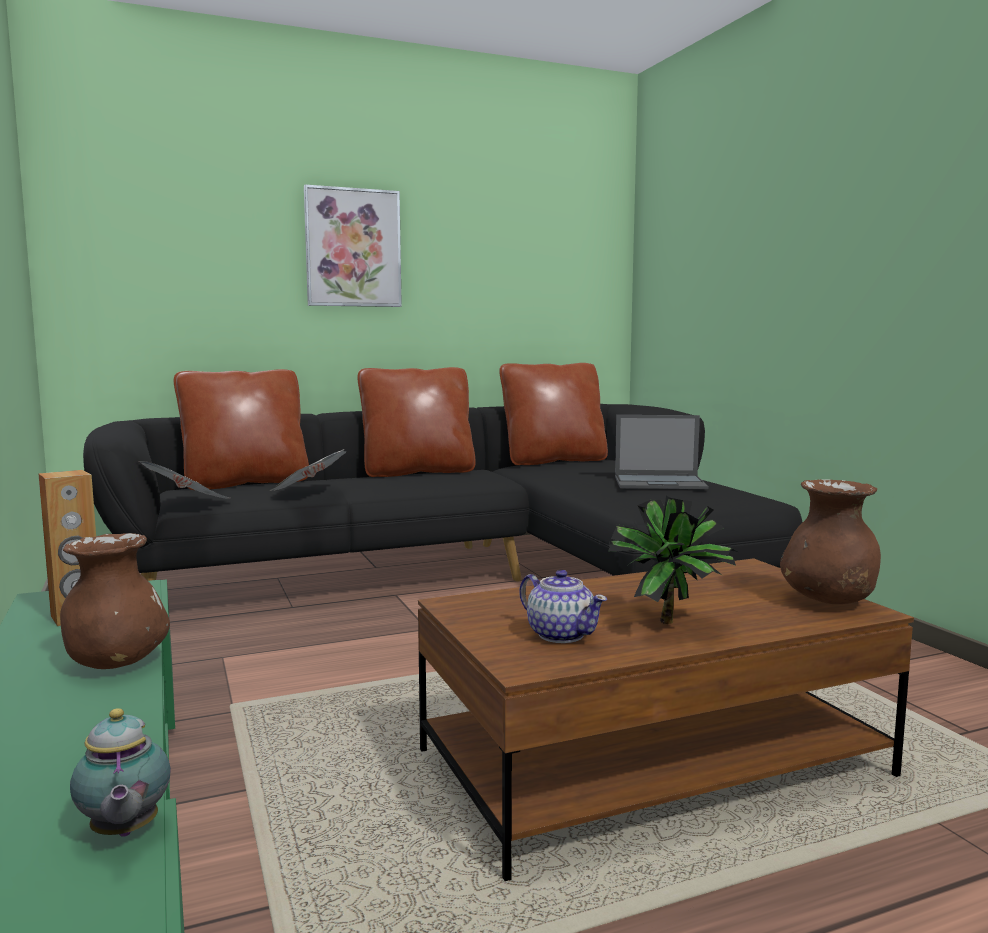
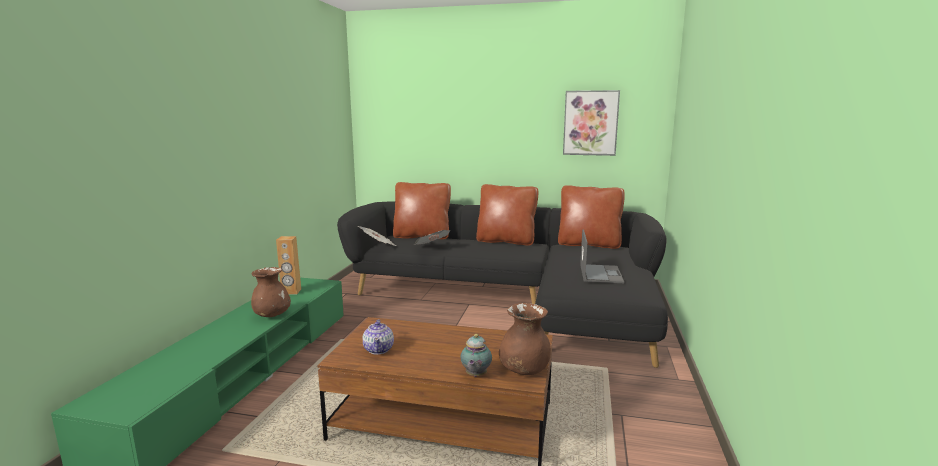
camera: 35 degrees right, 5 degrees up
teapot [70,708,171,837] -> teapot moved to [460,334,492,377]
picture [304,184,402,307] -> picture moved to [563,90,620,156]
potted plant [609,496,737,624] -> none
laptop [615,415,709,489] -> laptop turned 120 degrees counterclockwise [580,230,624,283]

